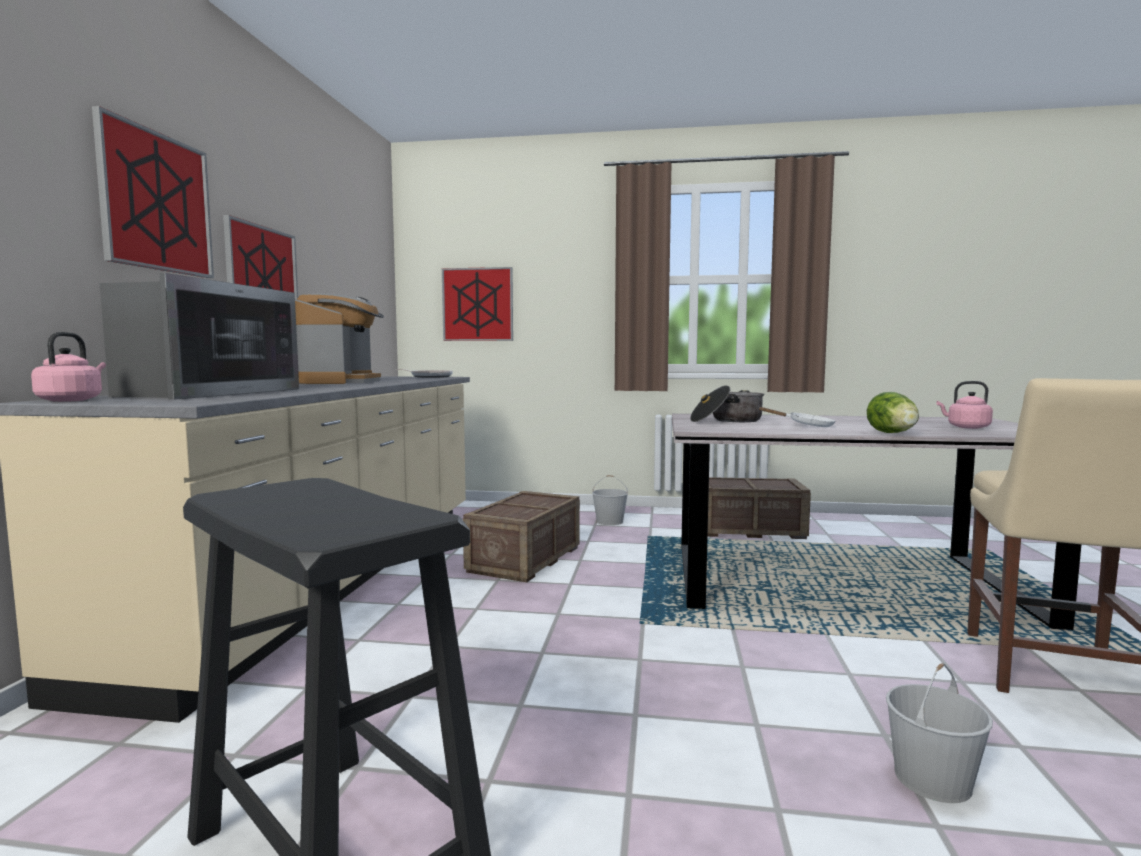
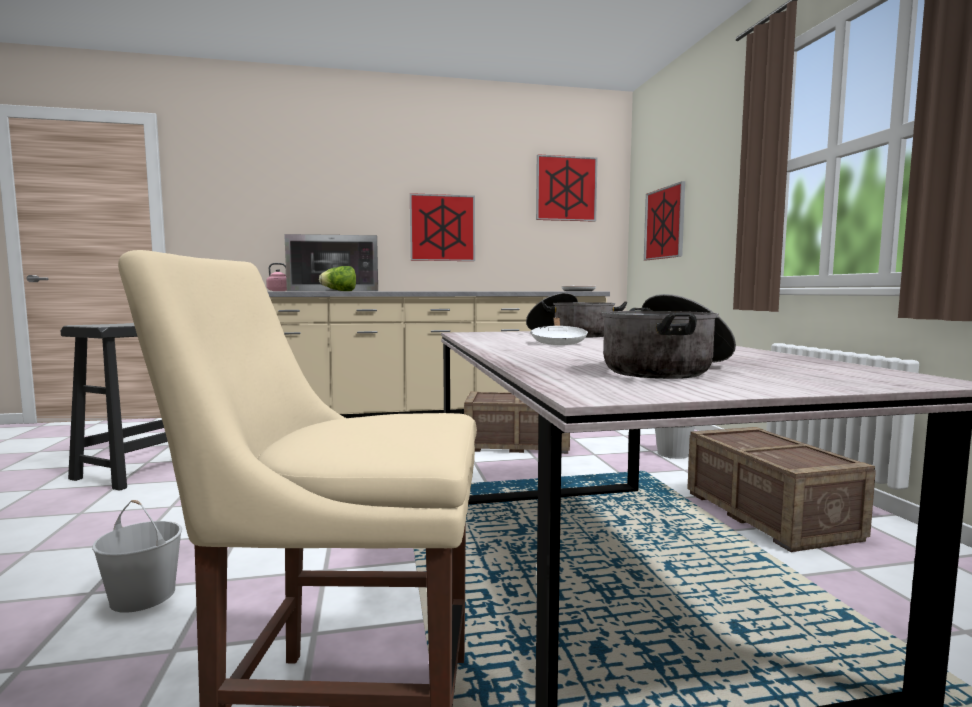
camera: 70 degrees right, 0 degrees up
picture [92,106,214,278] -> picture moved to [536,154,598,222]
coffee machine [295,293,384,384] -> none
lettuce [867,392,919,433] -> lettuce moved to [319,266,356,291]
pink kettle [937,381,993,429] -> cooking pot [601,294,736,379]

